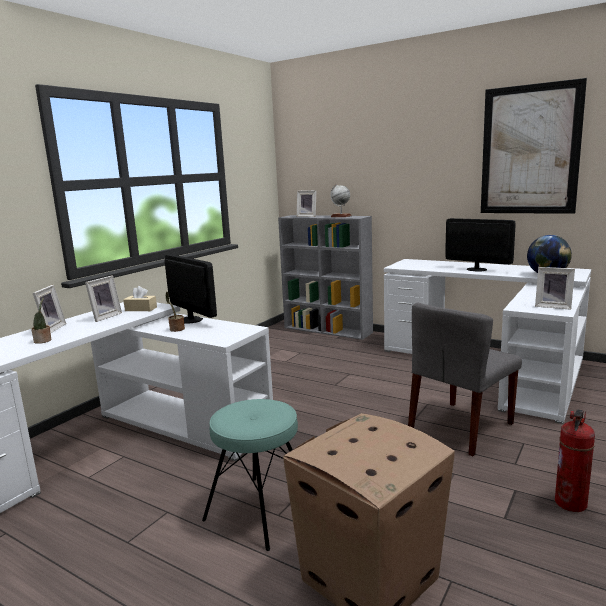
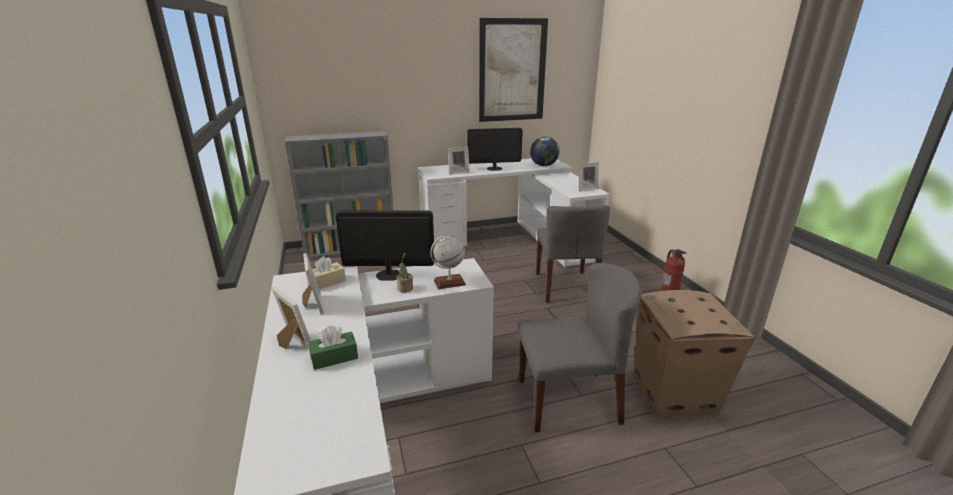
camera: 50 degrees left, 10 degrees up
potted plant [31,297,51,344] -> green tissue box [308,326,358,370]
turquoise stool [202,399,298,551] -> grey chair [518,263,642,432]
picture frame [297,190,316,217] -> picture frame moved to [448,147,470,174]
globe [330,184,352,217] -> globe moved to [430,236,466,289]

